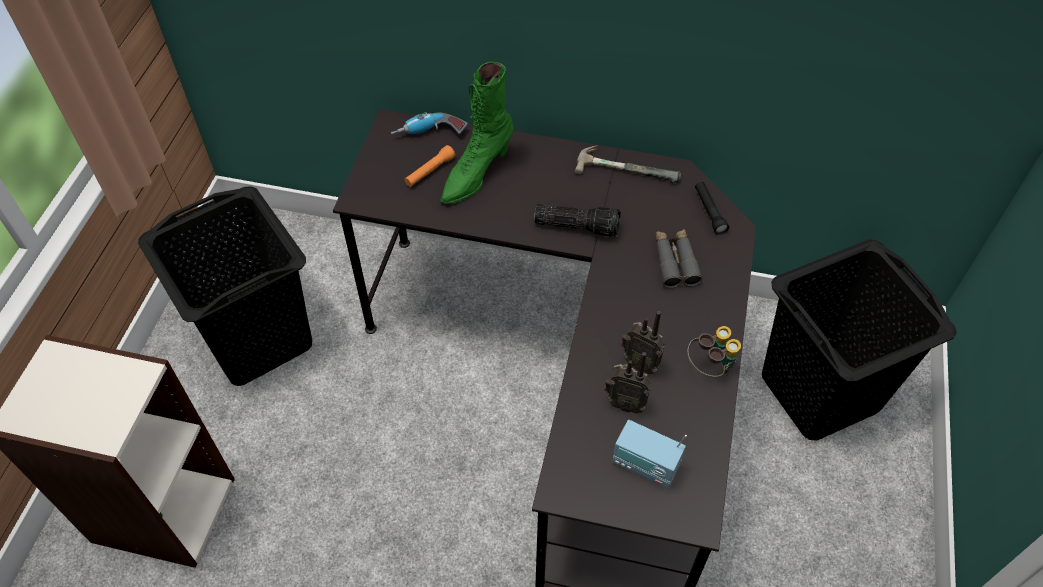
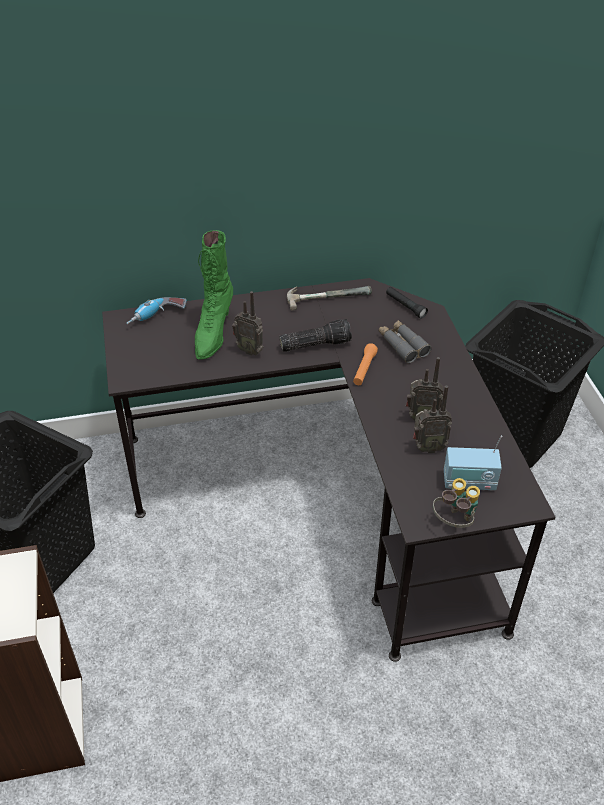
camera: 25 degrees left, 10 degrees down
orange flashlight [405,145,455,187] -> orange flashlight moved to [353,343,378,385]
binoculars [687,326,741,379] -> binoculars moved to [433,478,480,528]
none -> radio [232,291,263,356]

